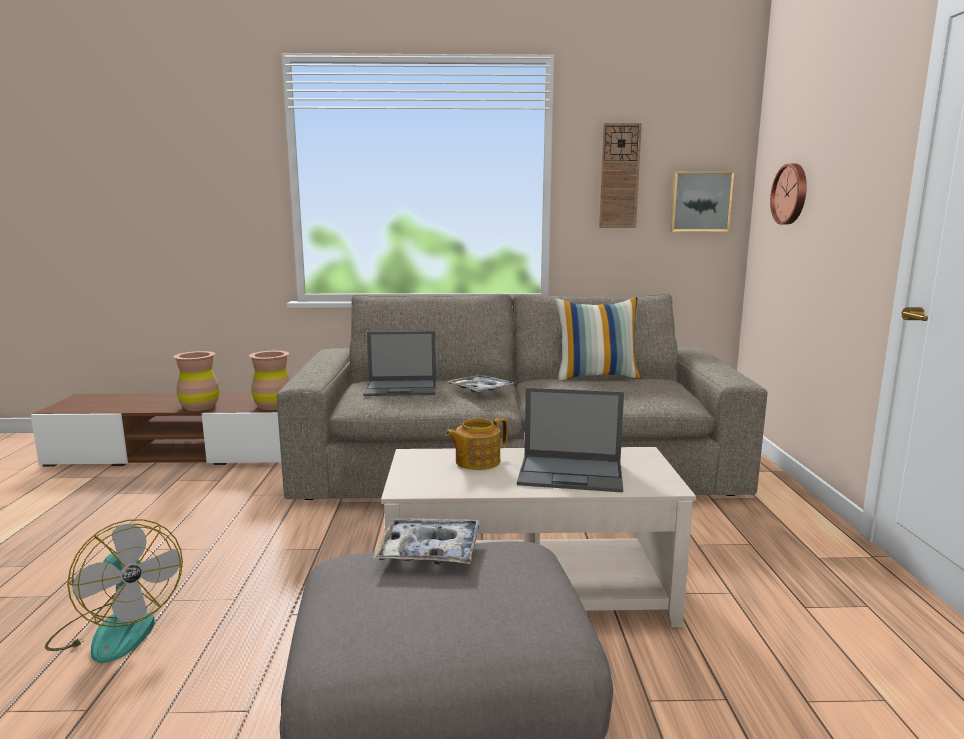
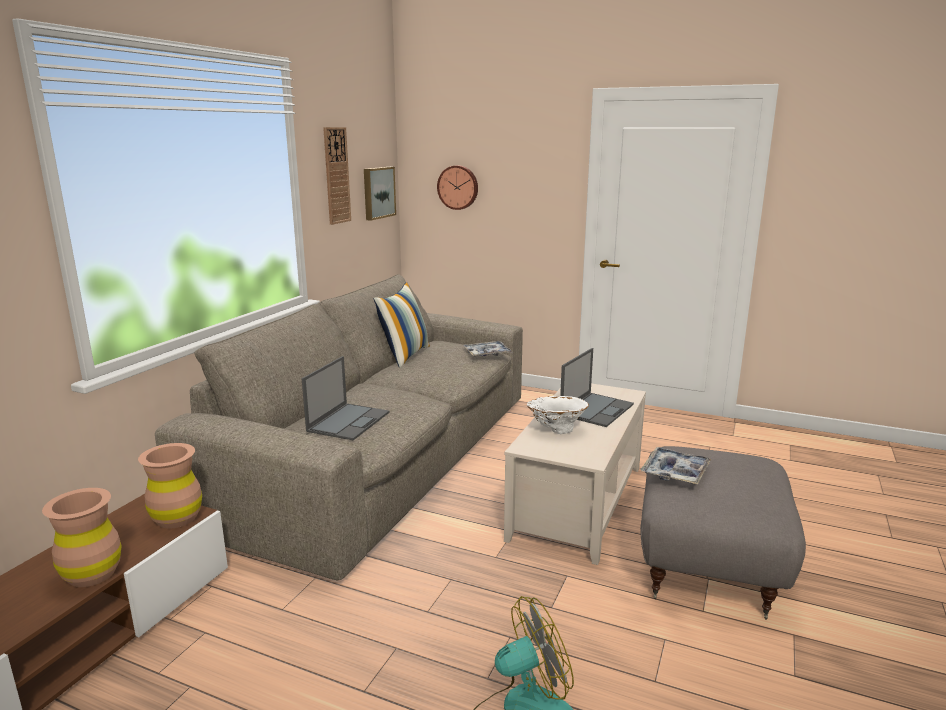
camera: 65 degrees left, 5 degrees up
teapot [445,418,508,470] -> white vase [527,396,589,434]
tray [446,375,516,392] -> tray moved to [463,341,512,357]

